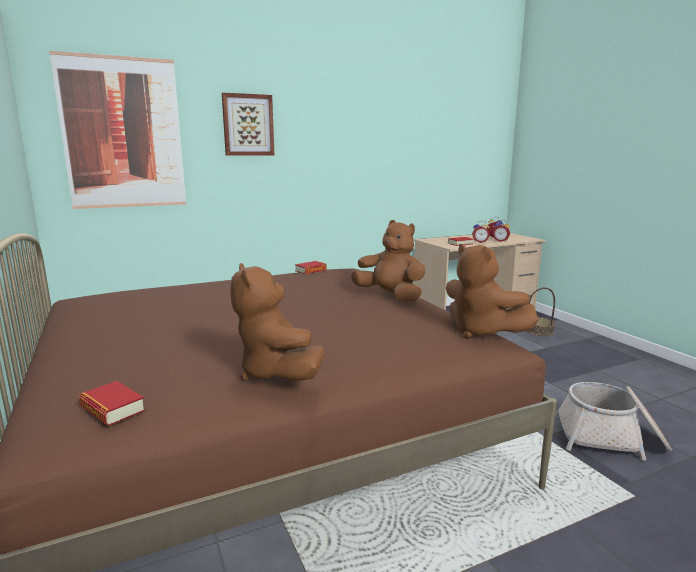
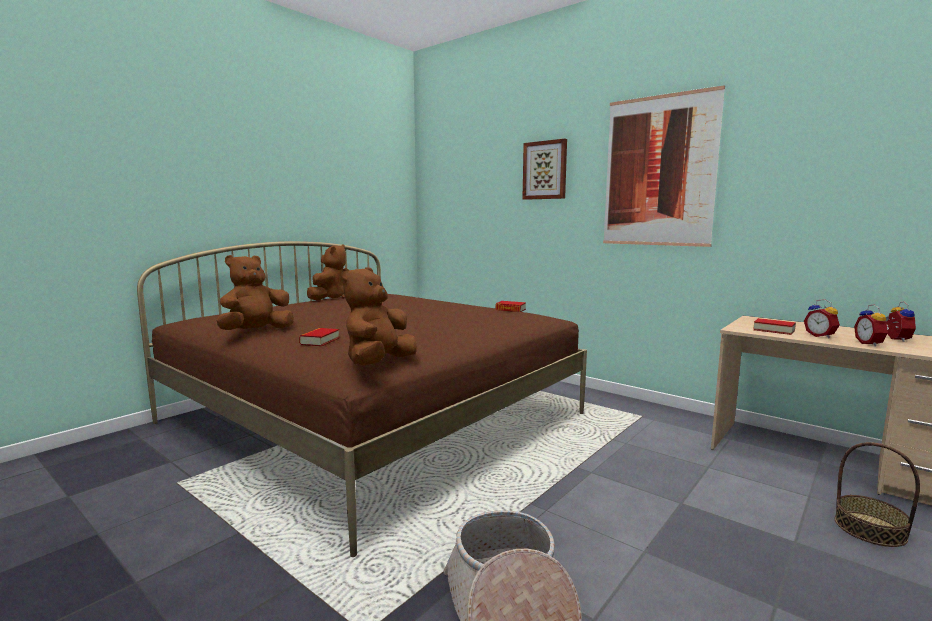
camera: 65 degrees right, 5 degrees down
picture [49,51,186,209] -> picture moved to [603,85,725,247]
book [79,381,145,426] -> book moved to [299,328,340,346]
brown plush toy [351,220,426,302] -> brown plush toy moved to [307,244,346,300]

